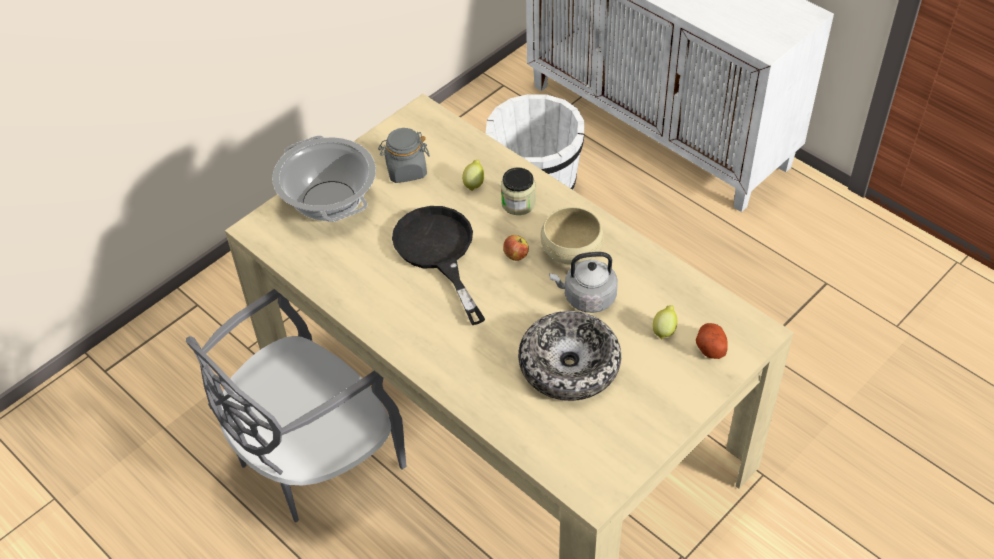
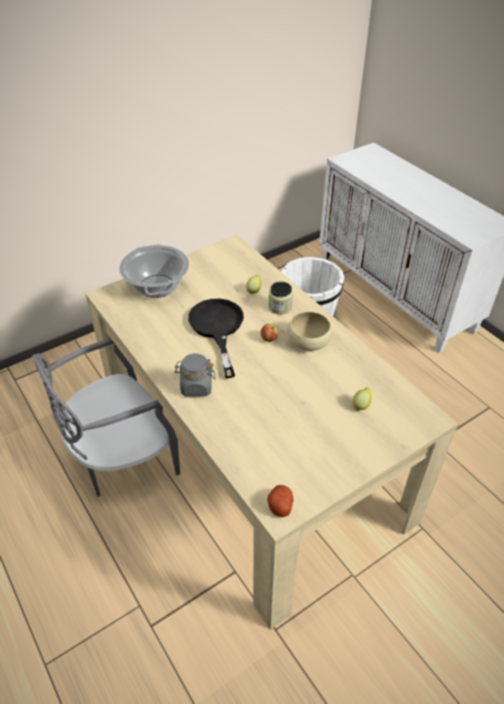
camera: 10 degrees right, 5 degrees down
grey jar [378,128,430,183] -> grey jar moved to [174,353,216,397]
bowl [518,311,621,401] -> none
grey kettle [549,252,618,313] -> none
potato [696,323,728,359] -> potato moved to [267,485,294,517]

